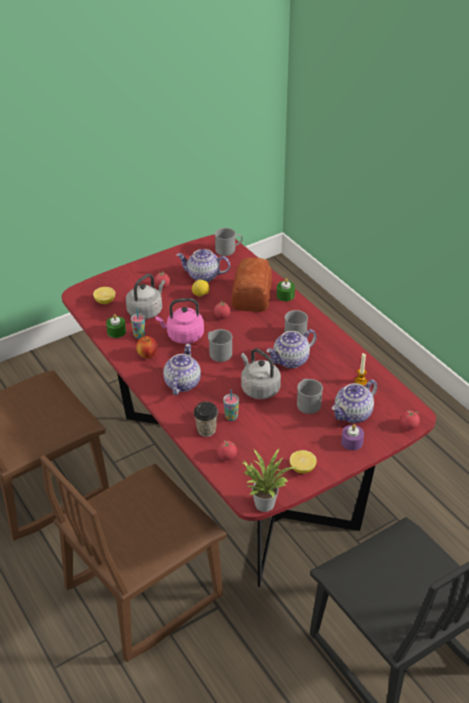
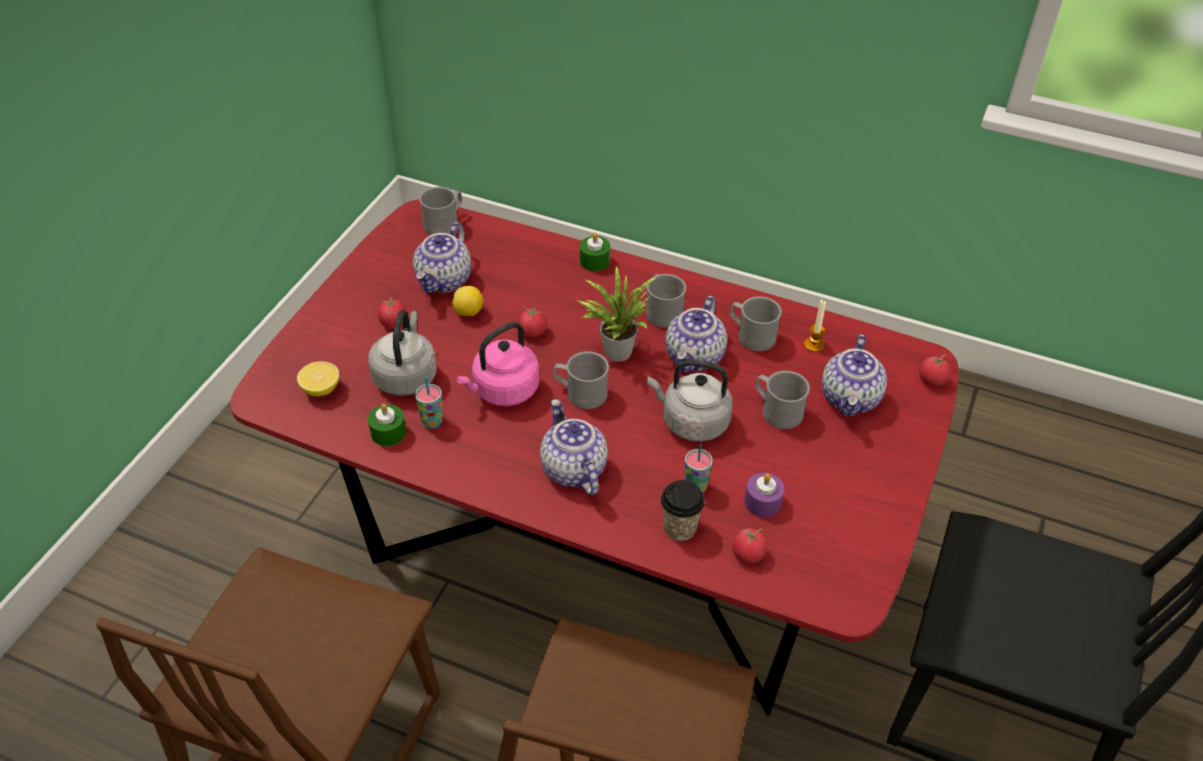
camera: 35 degrees left, 5 degrees up
apple [136,336,158,359] -> none
teapot [177,249,230,282] -> teapot turned 45 degrees counterclockwise [413,222,471,293]
bread [231,257,272,312] -> none
potted plant [243,448,298,512] -> potted plant moved to [577,266,657,362]
lemon [290,450,317,473] -> none
purple candle [341,424,364,451] -> purple candle moved to [744,473,784,517]
none -> grey mug [730,296,782,351]

